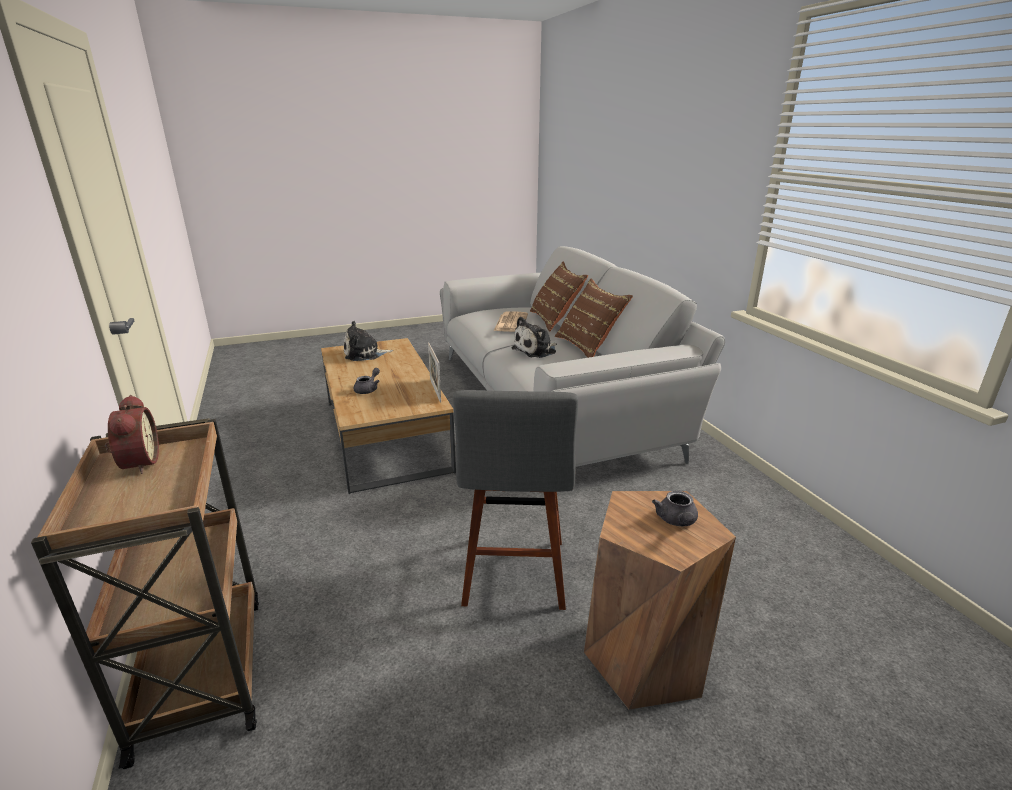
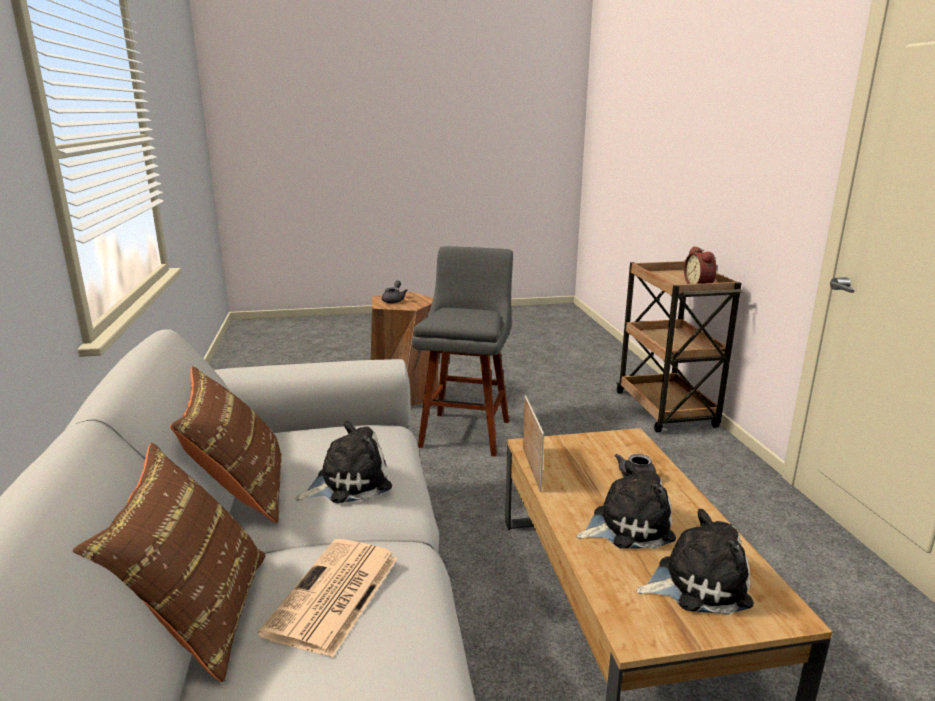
camera: 170 degrees left, 5 degrees down
none -> plush toy [577,461,676,549]

